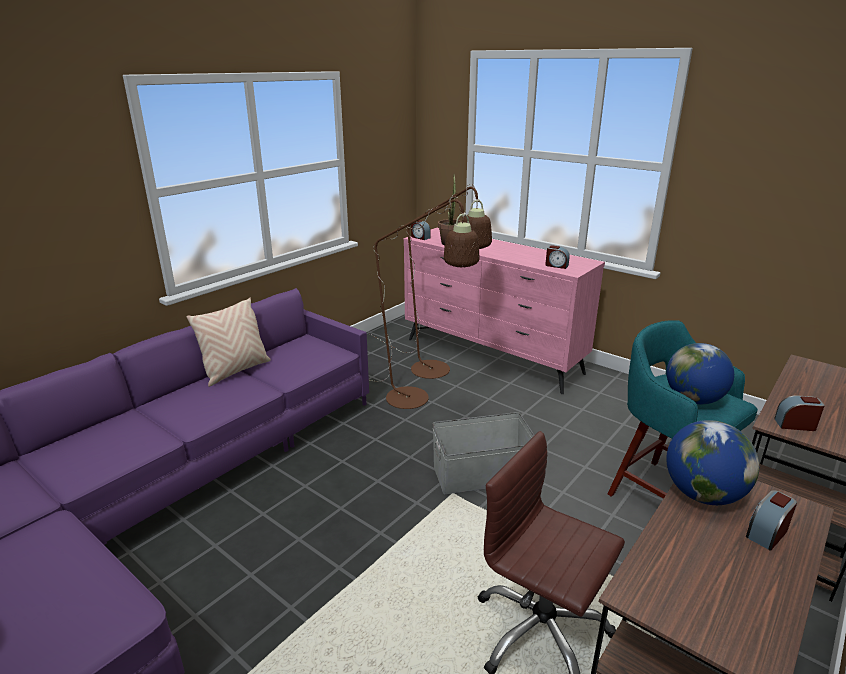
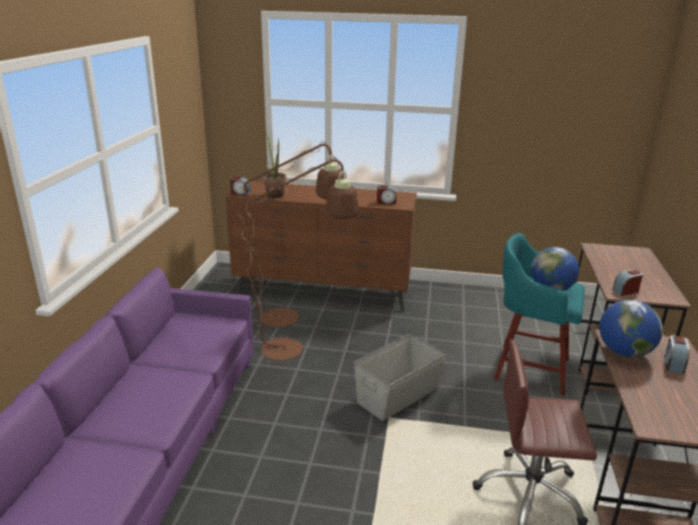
camera: 30 degrees left, 0 degrees up
beige pillow [187,298,271,387] -> none
pink dresser [404,228,605,394] -> brown dresser [225,181,417,311]

